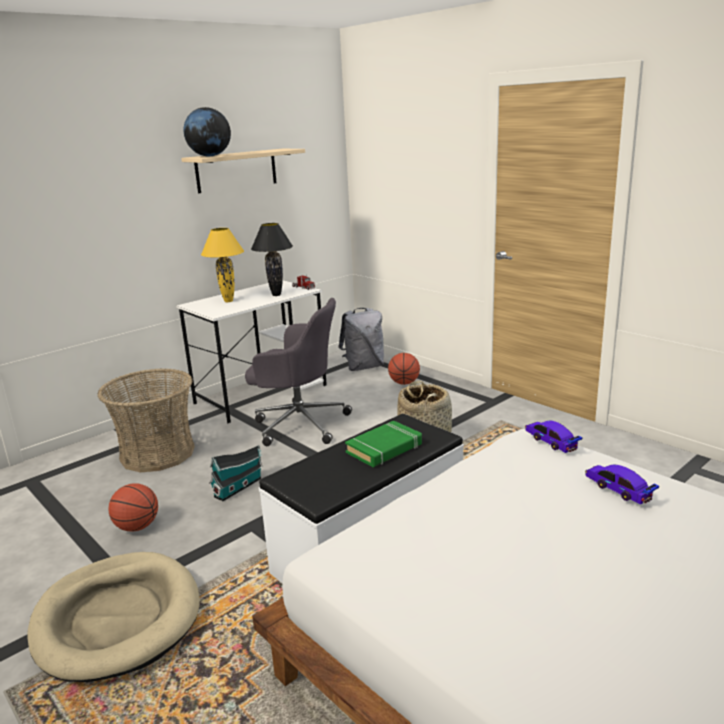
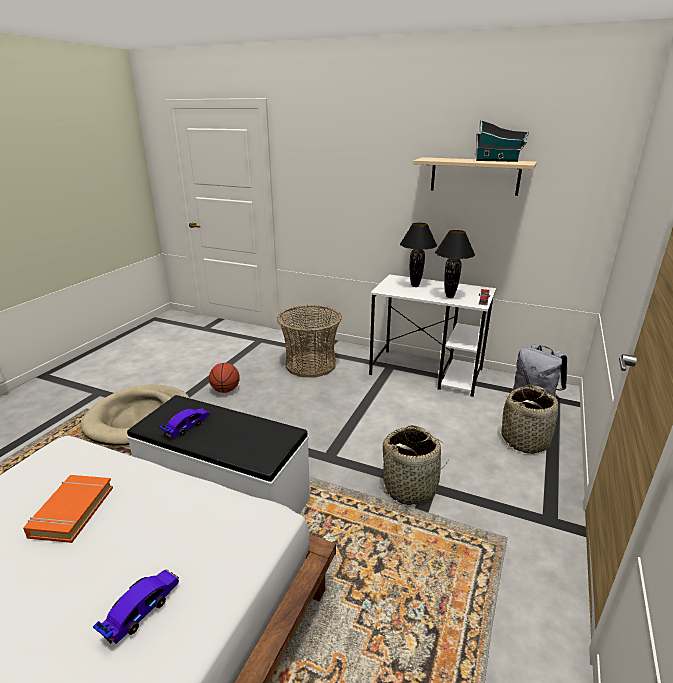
camera: 65 degrees right, 5 degrees up
globe [184,107,231,156] -> none
yellow table lamp [201,228,244,302] -> black table lamp [400,223,437,287]
toy house [209,445,263,501] -> toy house moved to [475,120,529,162]
grey office chair [245,298,352,446] -> none
green book [345,421,422,467] -> none
basketball [388,353,420,385] -> basket [501,385,558,454]
toy car [525,421,582,453] -> toy car moved to [159,408,210,438]
none -> orange book [23,475,113,543]

